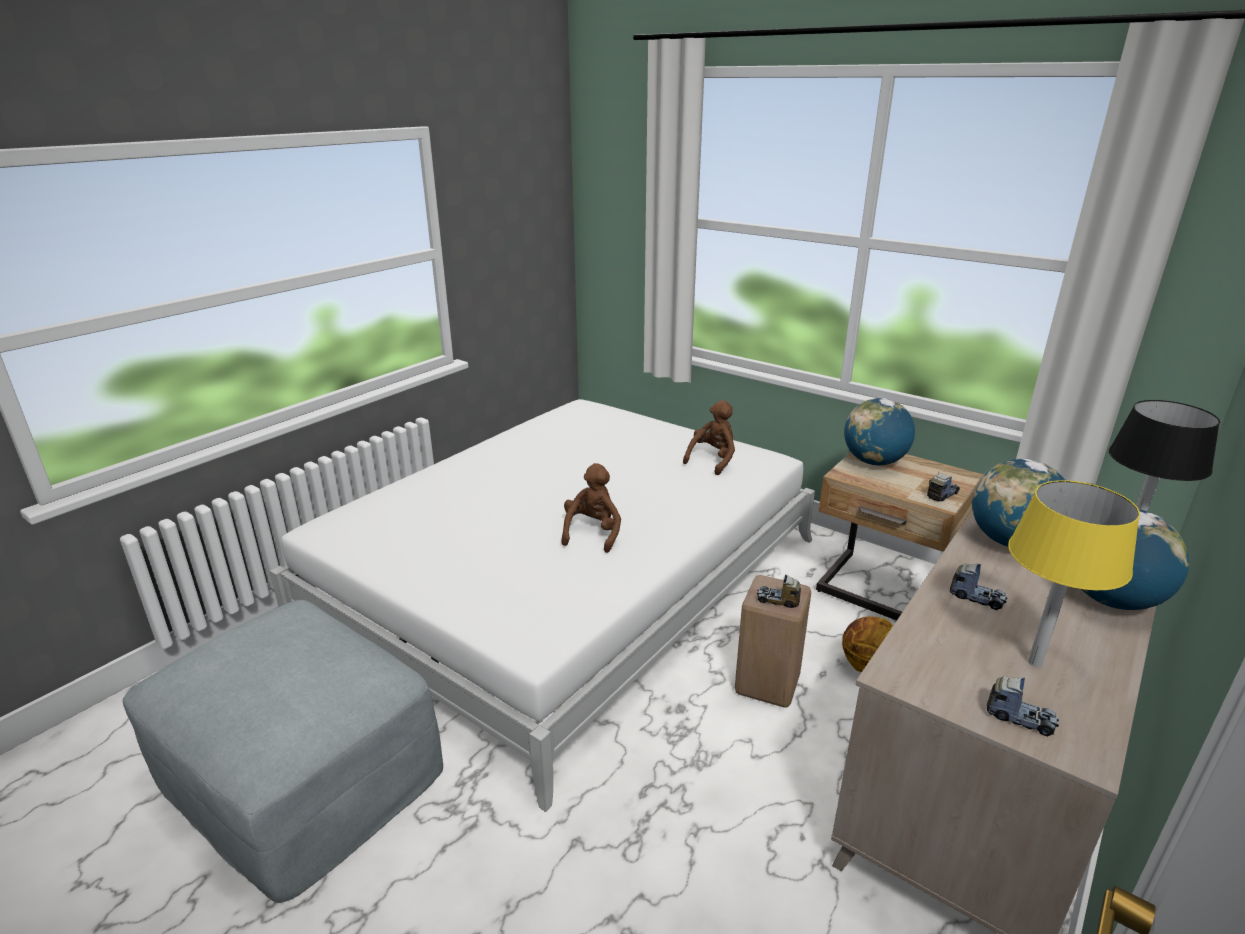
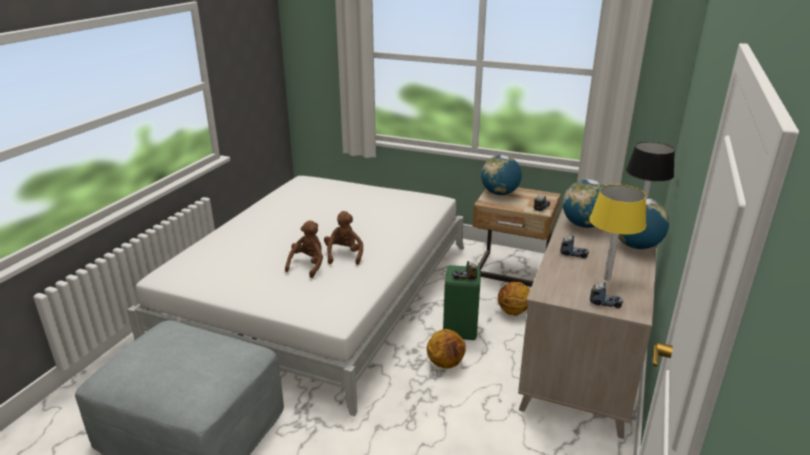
camera: 15 degrees left, 0 degrees up
brown plush toy [683,400,735,475] -> brown plush toy moved to [285,220,323,278]
beige stool [735,575,811,708] -> green stool [443,265,481,340]
none -> basketball [427,329,466,369]

